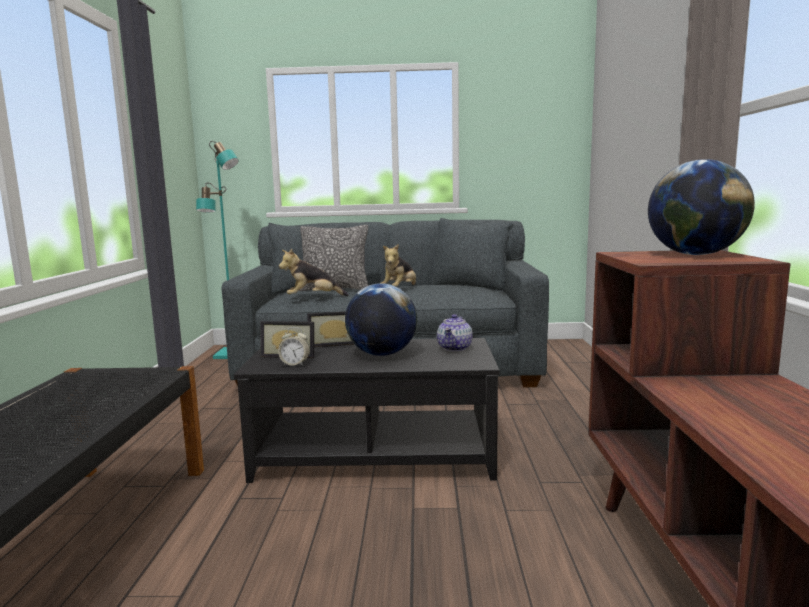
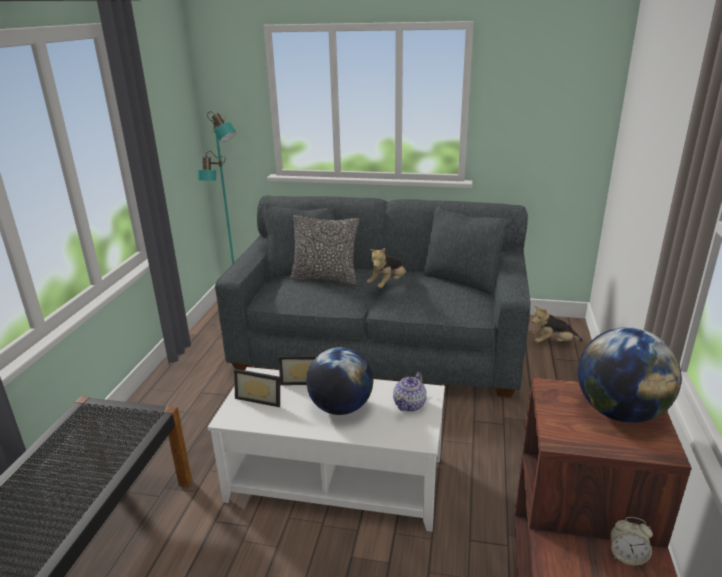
camera: 10 degrees right, 15 degrees up
black coffee table [234,338,500,483] -> white coffee table [208,367,445,532]
alarm clock [278,327,310,366] -> alarm clock moved to [610,517,653,565]
plush toy [279,249,349,296] -> plush toy moved to [532,306,583,342]

